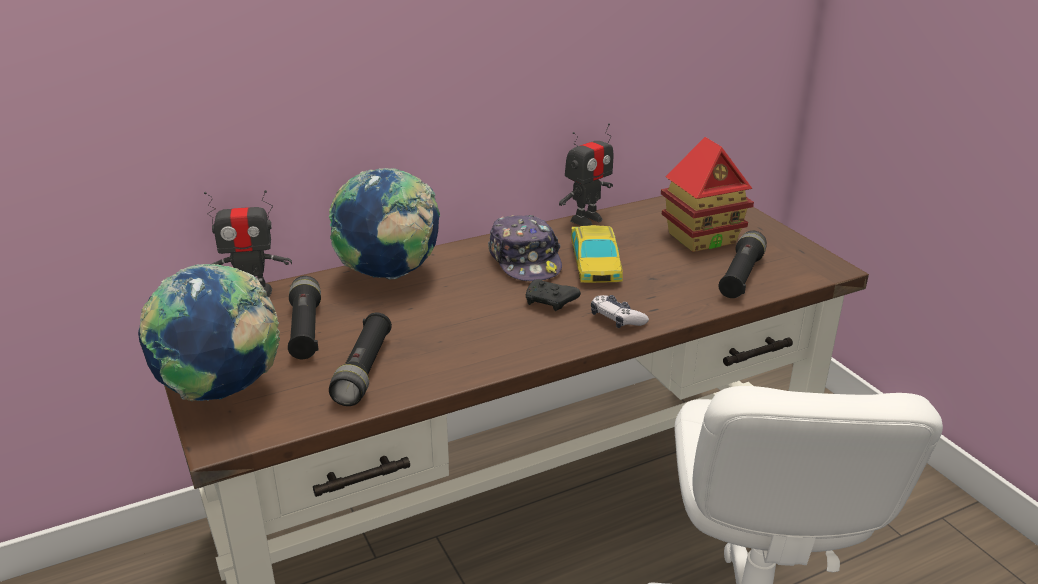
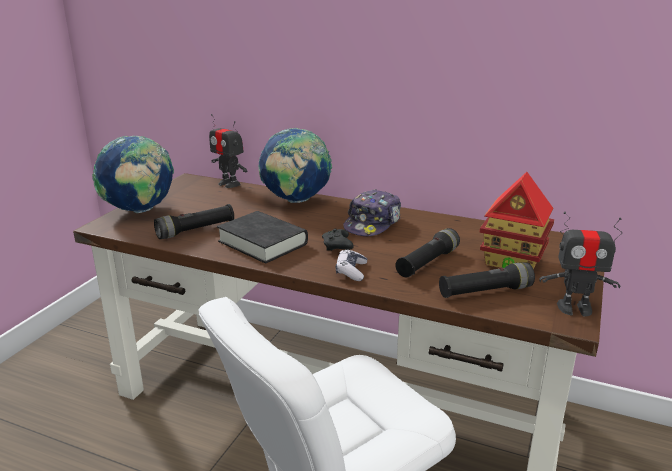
camera: 50 degrees right, 5 degrees down
black flashlight [288,276,321,359] -> black flashlight moved to [395,228,460,277]
toy robot [559,123,614,226] -> toy robot moved to [539,212,622,317]
toy car [571,225,623,283] -> none
none -> black book [217,211,308,264]

